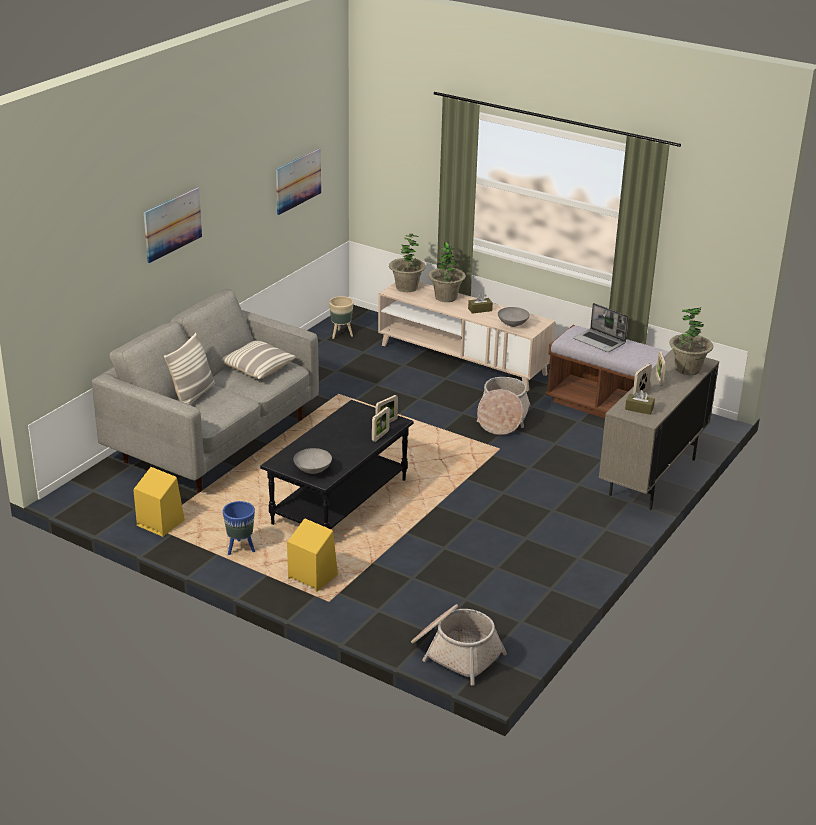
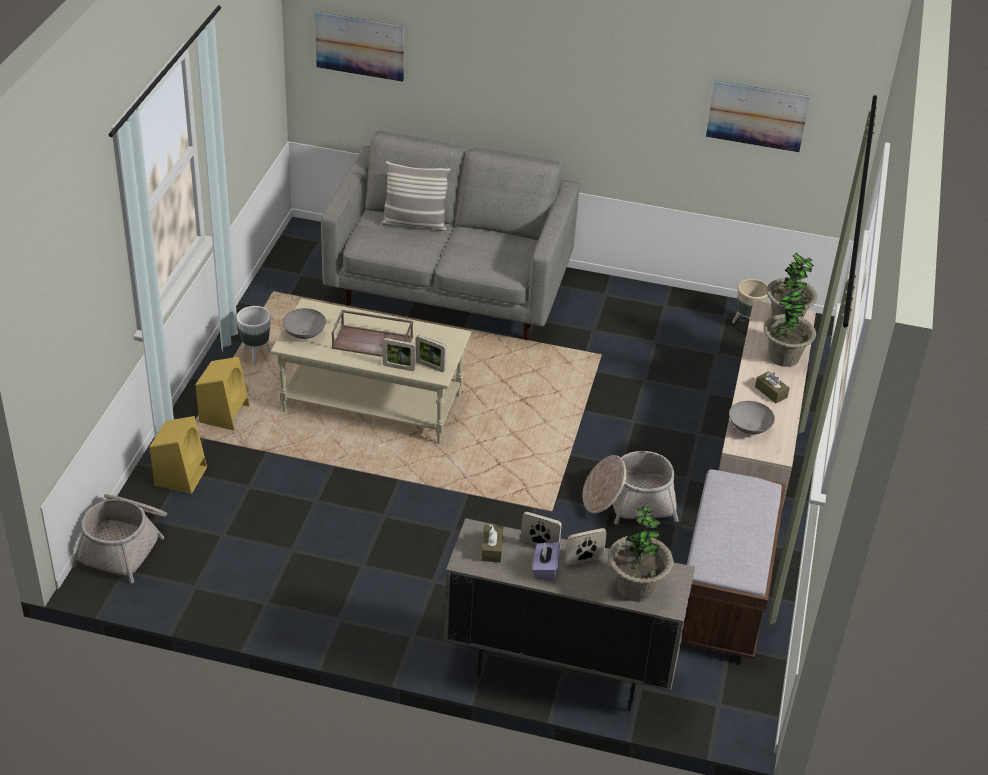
camera: 70 degrees right, 10 degrees up
yellow speaker [133,467,185,537] -> yellow speaker moved to [150,416,207,494]
picture [144,187,202,263] -> picture moved to [315,12,404,82]
pillow [221,341,296,379] -> none
blue planter [223,501,255,555] -> white planter [237,306,271,366]
black coffee table [260,400,413,529] -> beige coffee table [270,298,471,444]
laptop [573,303,629,352] -> none
none -> brown tray [332,310,413,357]
none -> purple tissue box [532,542,560,580]

